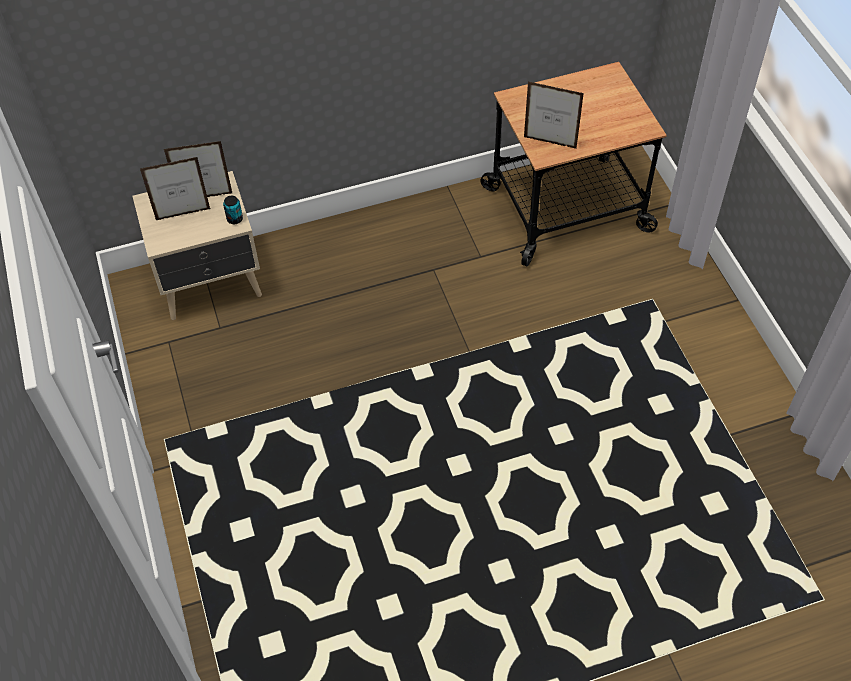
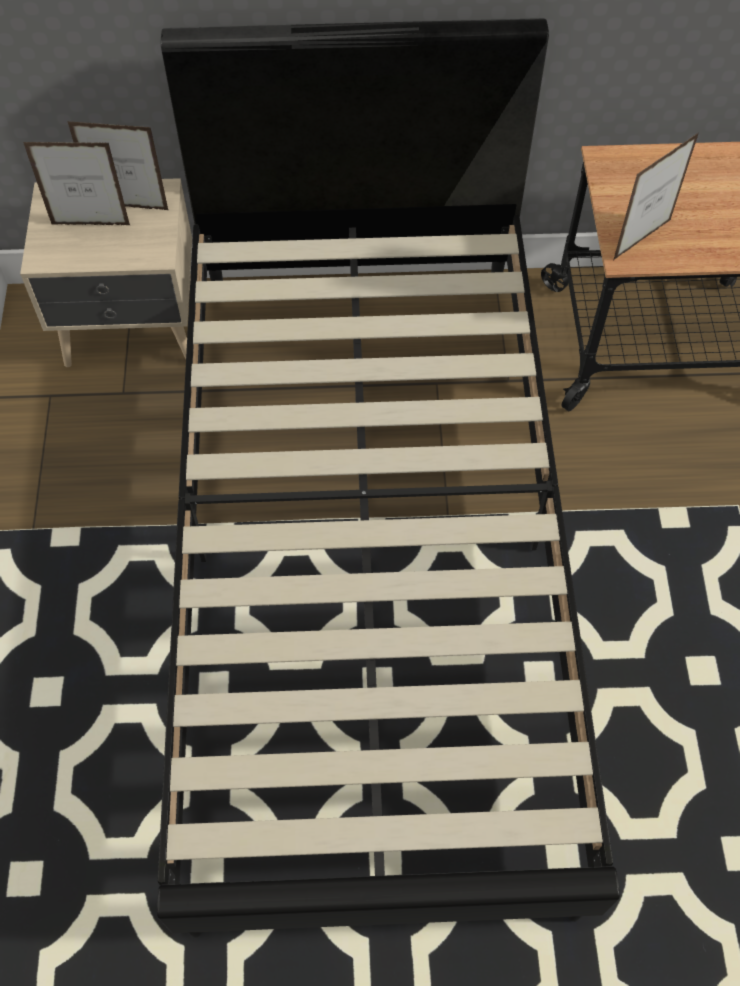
camera: 15 degrees right, 5 degrees up
can [223,196,243,224] -> none
picture frame [524,81,584,149] -> picture frame turned 75 degrees counterclockwise [613,133,699,260]
none -> black bed [157,18,620,938]

